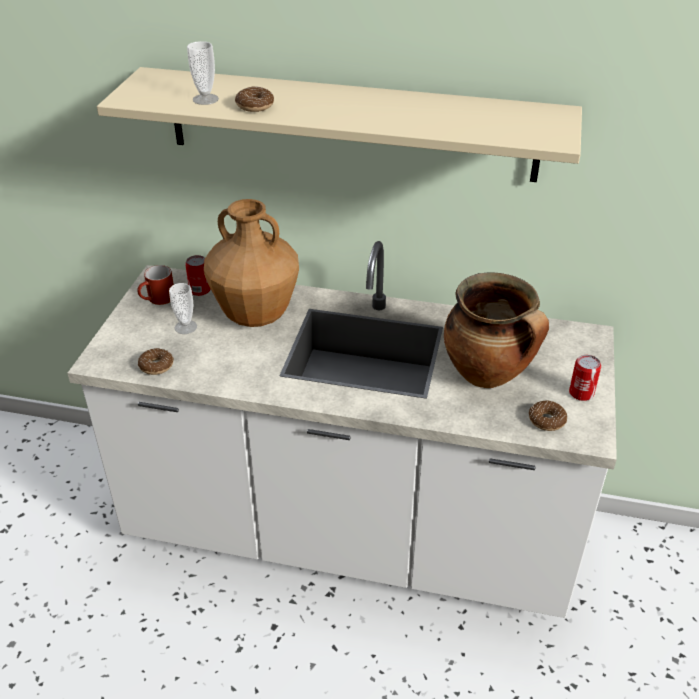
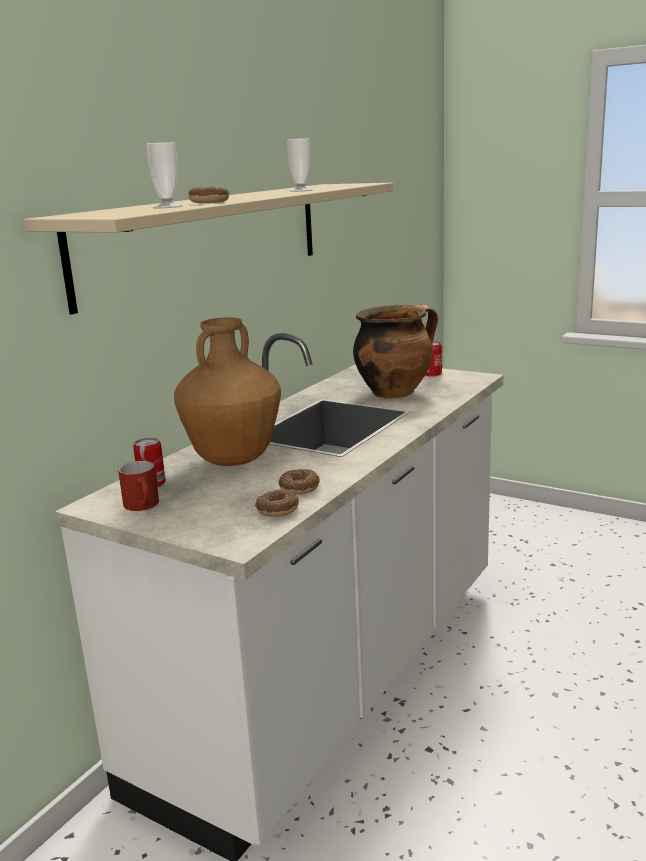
camera: 70 degrees left, 20 degrees down
cup [169,283,197,334] -> cup moved to [287,138,313,192]
donut [529,400,567,431] -> donut moved to [279,469,320,495]

